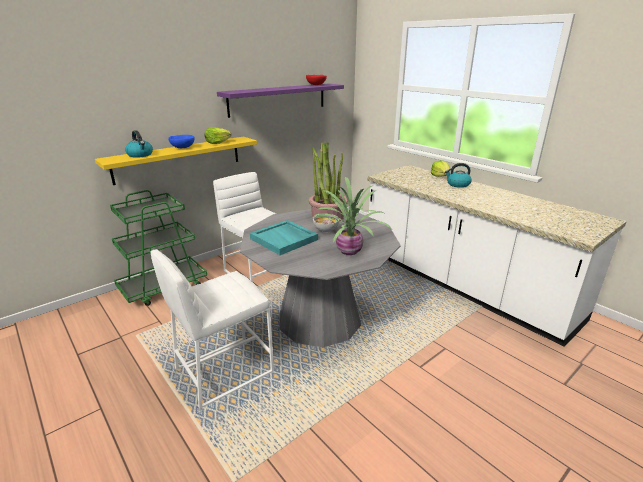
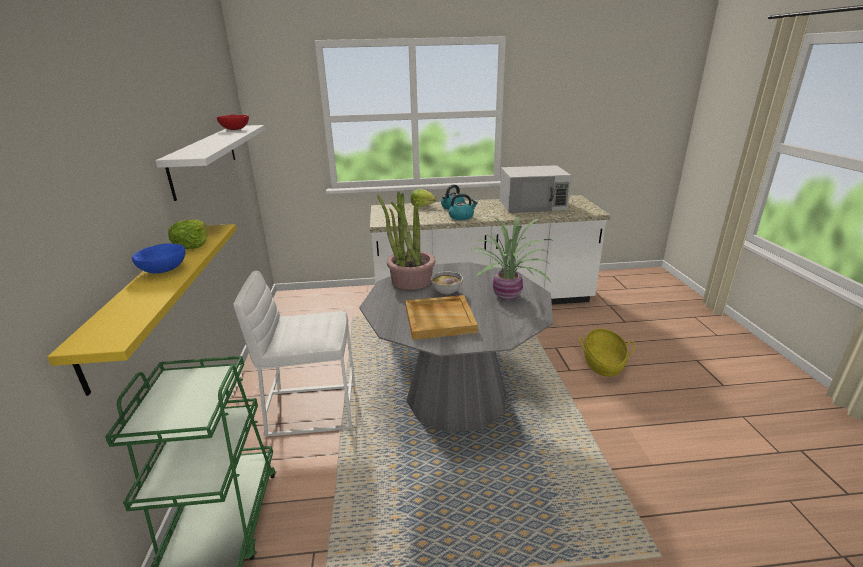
camera: 55 degrees left, 0 degrees up
kettle [125,130,153,158] -> kettle moved to [449,193,478,220]
white stool [150,249,274,409] -> none
purple shelf [217,83,344,118] -> white shelf [155,125,265,201]
turquoise tray [250,220,318,255] -> beige tray [405,295,478,340]
none -> white microwave [500,165,571,213]
none -> basket [579,329,636,377]

